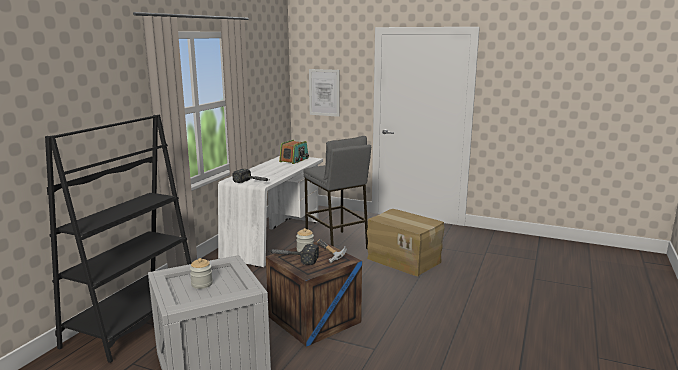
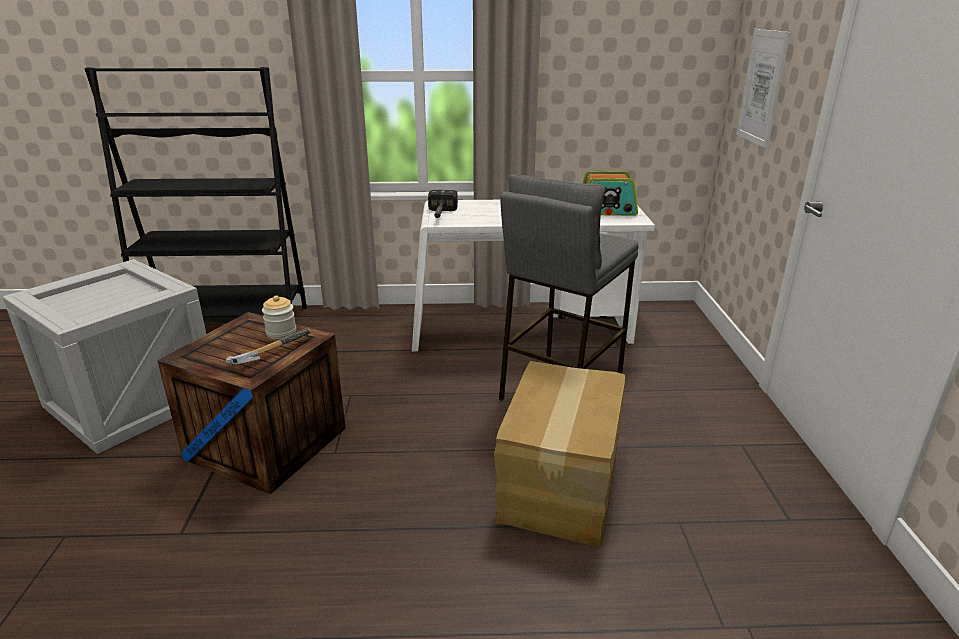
camera: 65 degrees right, 10 degrees up
jar [190,258,213,289] -> none
hammer [268,244,319,265] -> none

